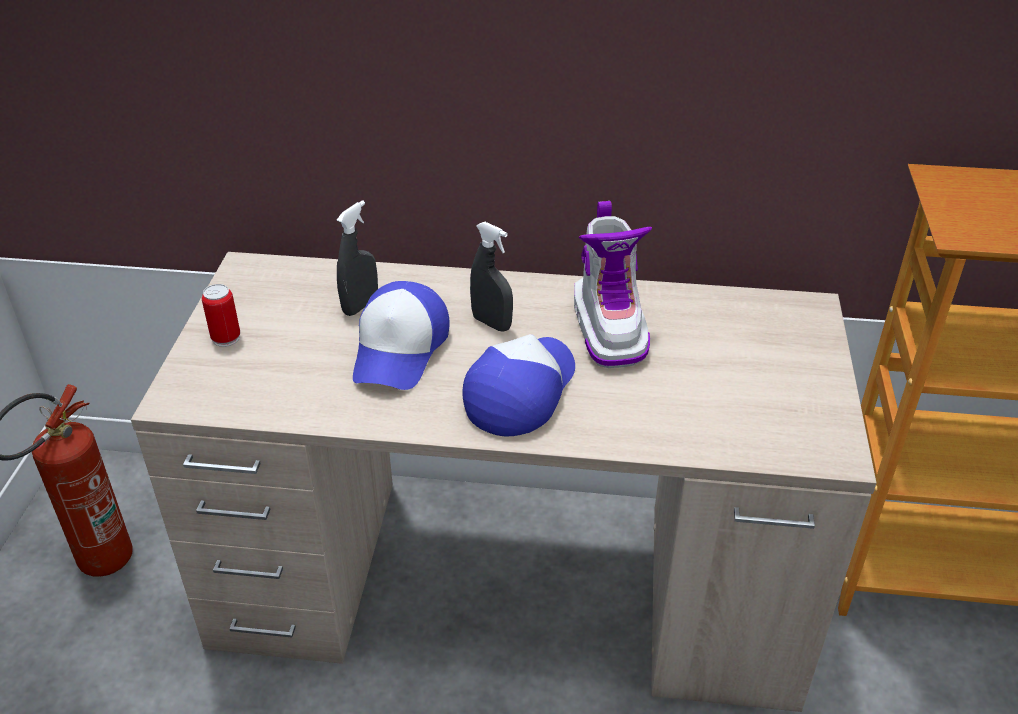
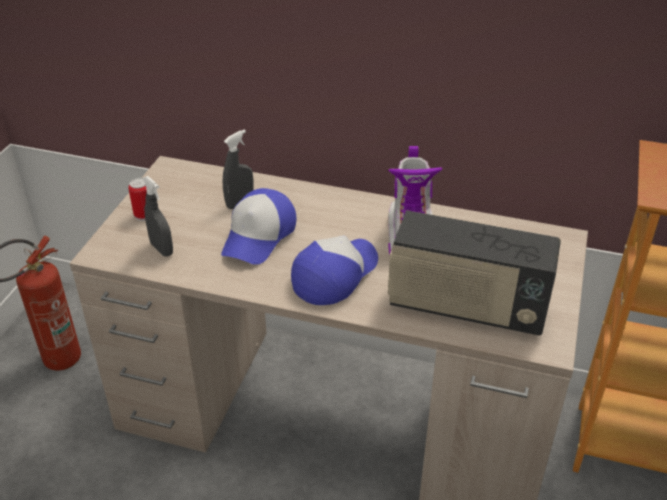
camera: 10 degrees right, 0 degrees up
grey spray bottle [470,222,513,331] -> grey spray bottle moved to [143,176,173,256]
none -> radio [388,210,561,335]

